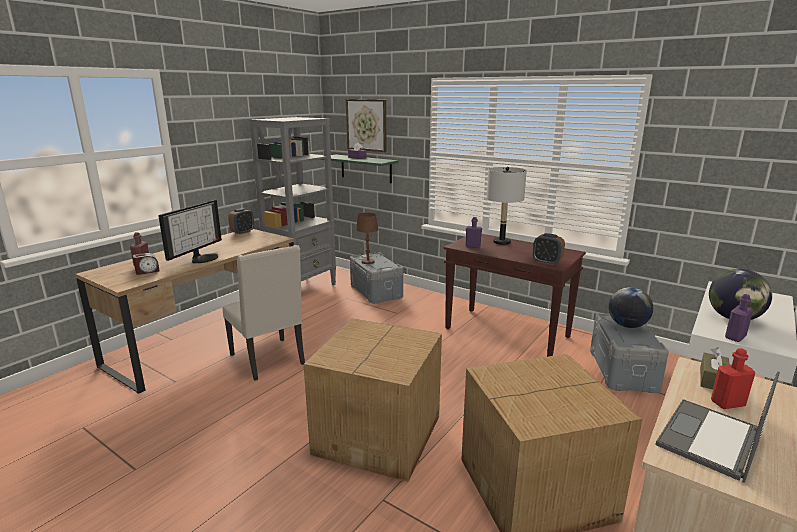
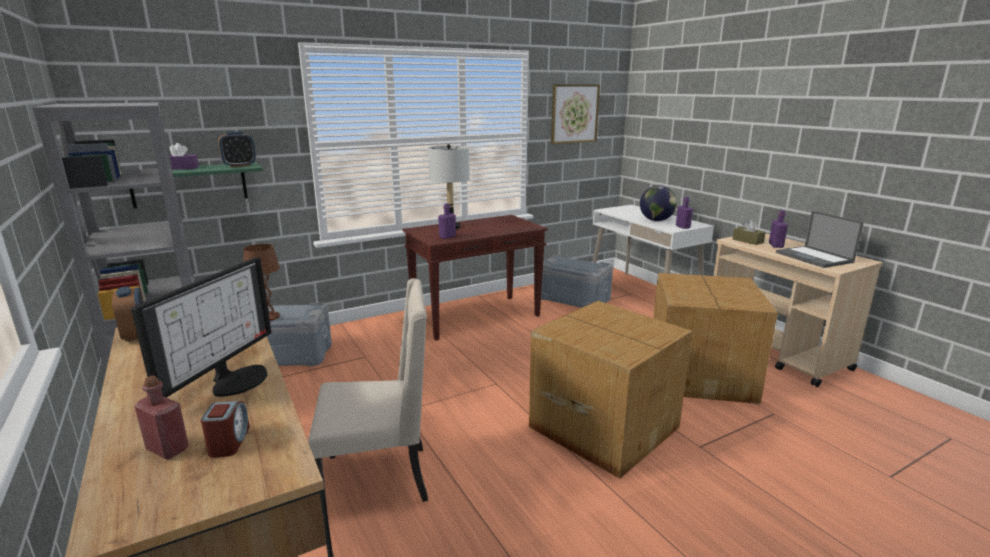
camera: 65 degrees left, 0 degrees up
monitor [158,200,222,263] -> monitor turned 60 degrees clockwise [131,257,272,398]
picture [346,99,387,152] -> picture moved to [551,84,600,144]
alarm clock [533,233,565,265] -> alarm clock moved to [218,131,256,167]
globe [609,287,653,328] -> none
red bottle [711,348,755,409] -> purple bottle [769,210,788,248]

